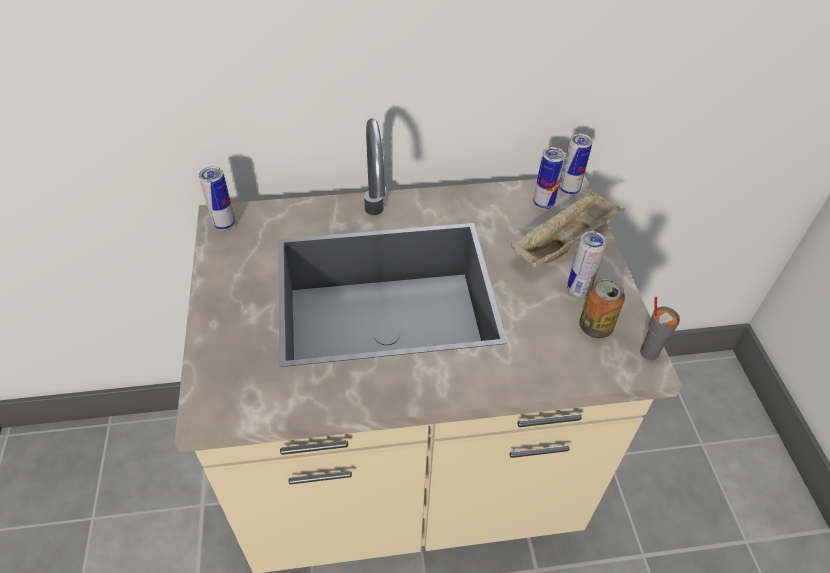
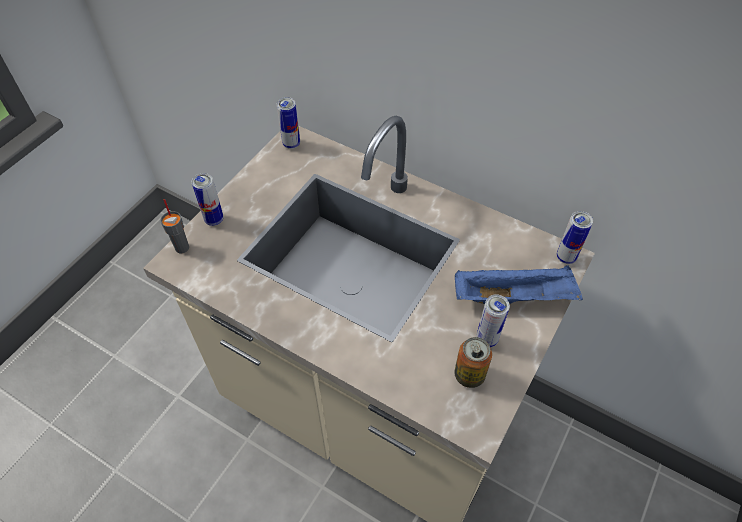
camera: 40 degrees right, 5 degrees up
beige tray [511,189,625,267] -> blue tray [455,265,583,304]
can [533,147,566,210] -> can moved to [192,173,224,226]
grey cup [640,297,680,360] -> grey cup moved to [160,199,189,253]

